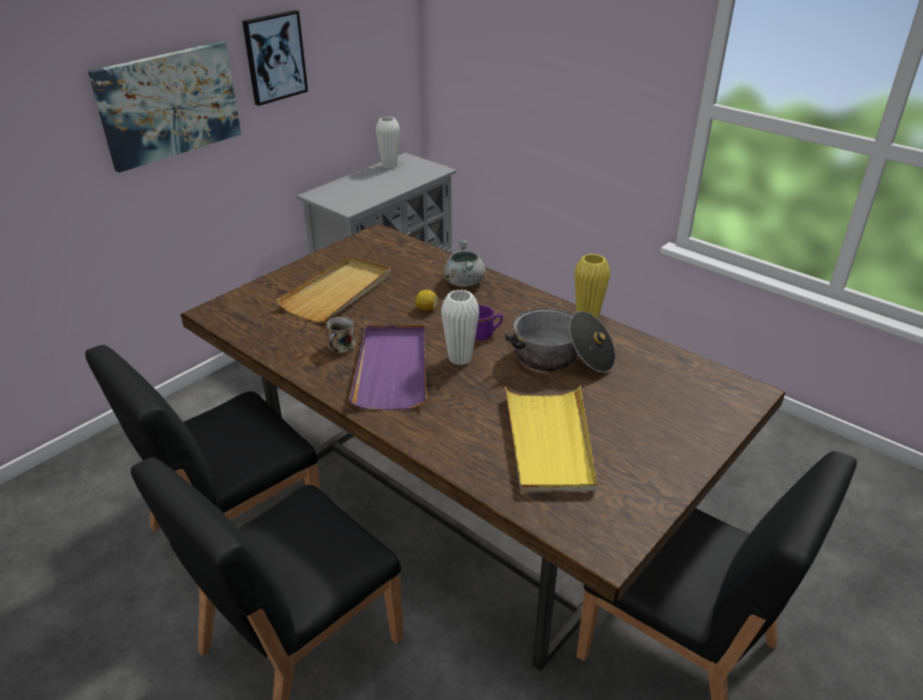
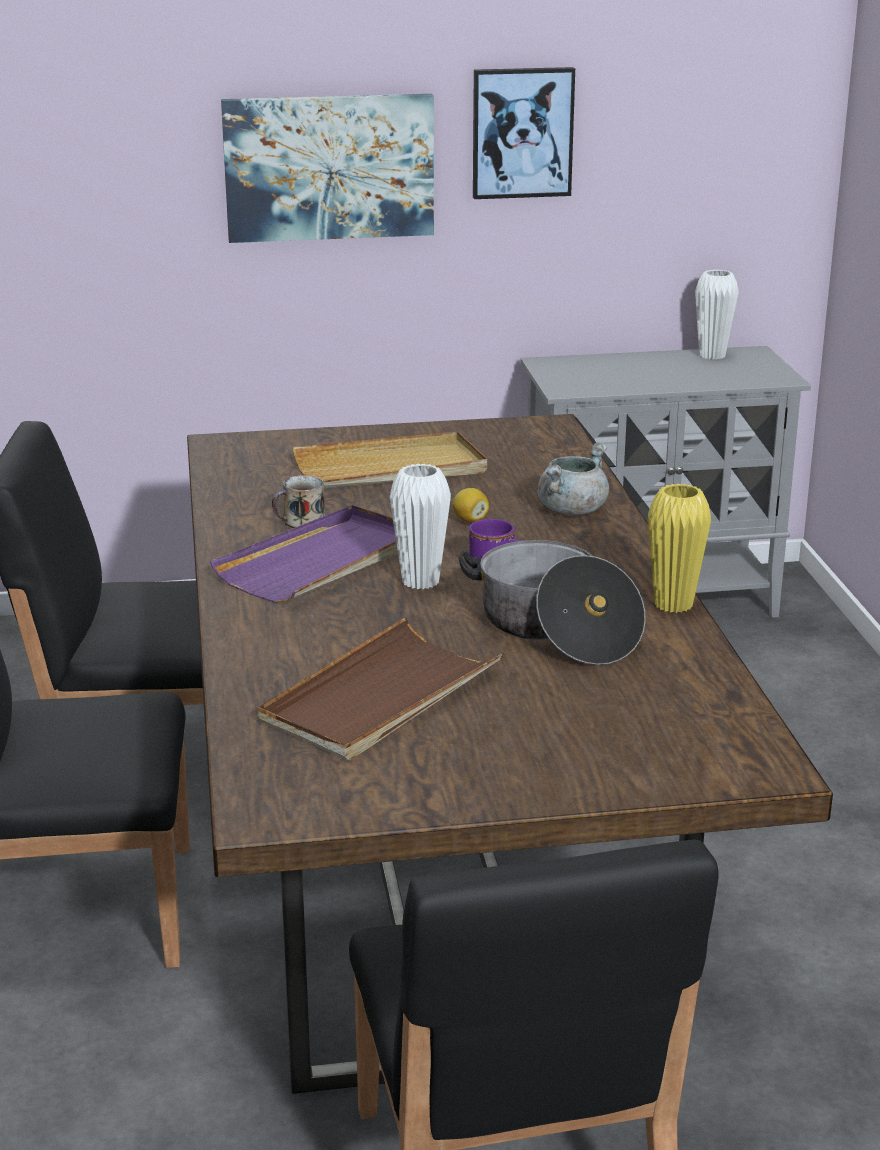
camera: 40 degrees right, 10 degrees down
yellow tray [505,386,597,492] -> brown tray [258,617,504,760]

